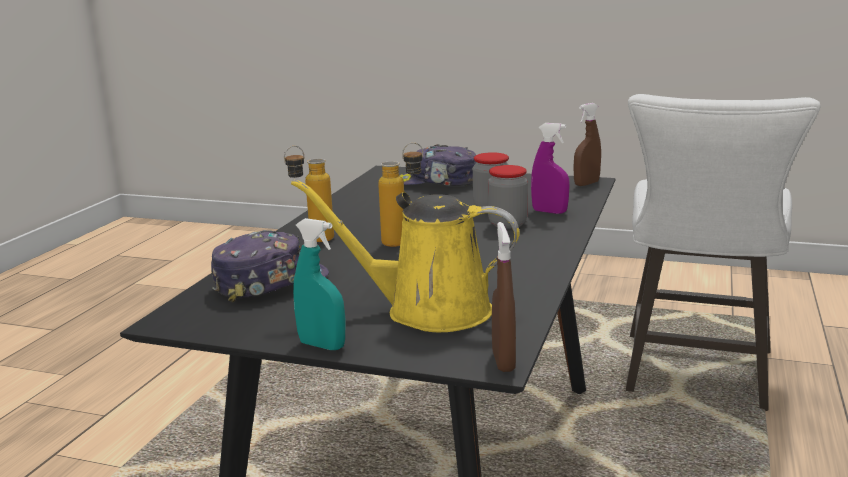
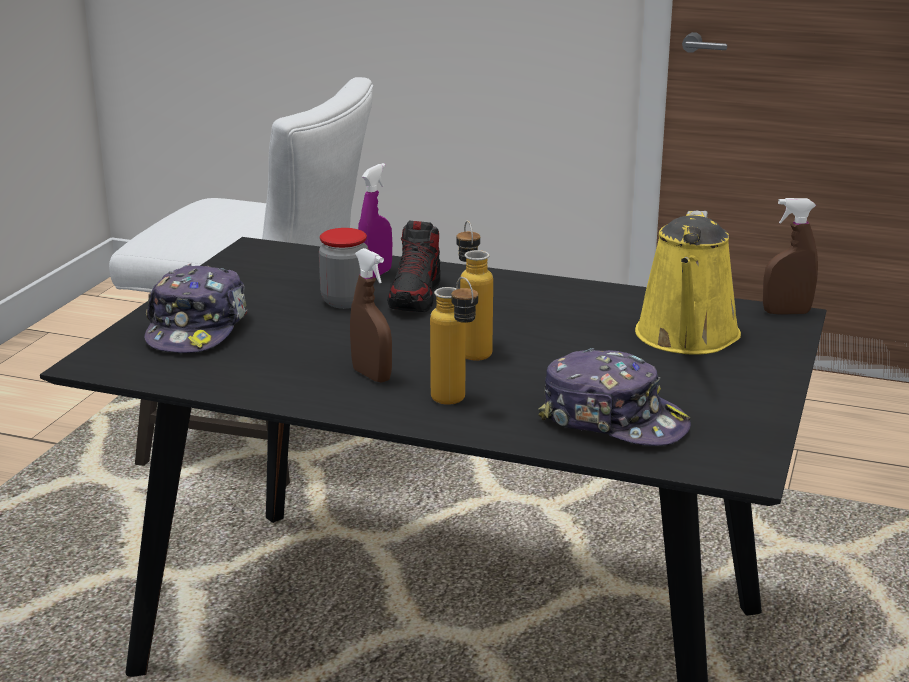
camera: 90 degrees left, 5 degrees up
cap [211,230,329,302] -> cap turned 150 degrees clockwise [538,348,691,446]
turquoise spray bottle [293,218,345,350] -> none
jar [488,165,528,229] -> shoe [387,220,441,312]
brown spray bottle [574,103,601,186] -> brown spray bottle moved to [350,248,392,383]

